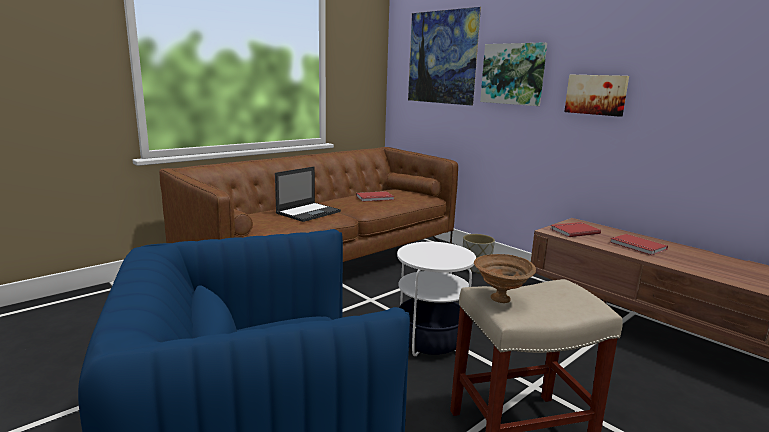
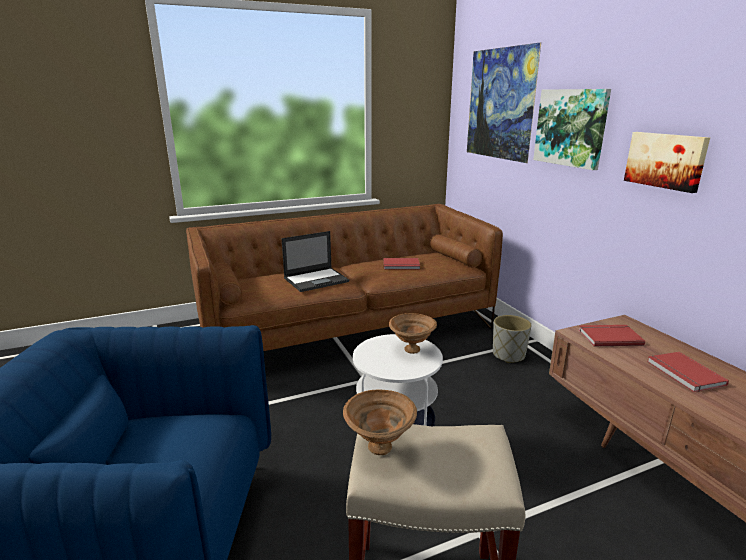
camera: 20 degrees right, 5 degrees up
none -> brown bowl [389,313,437,354]

